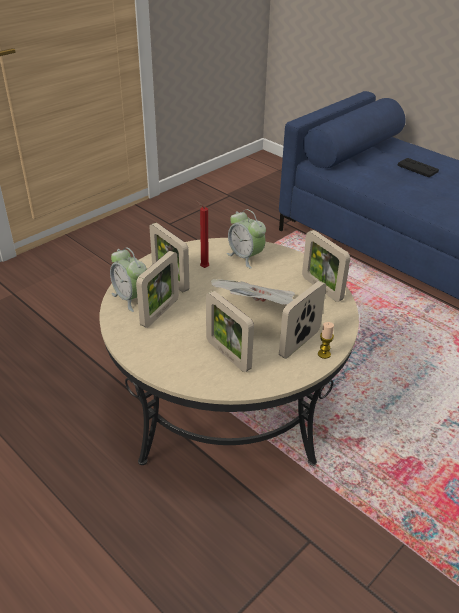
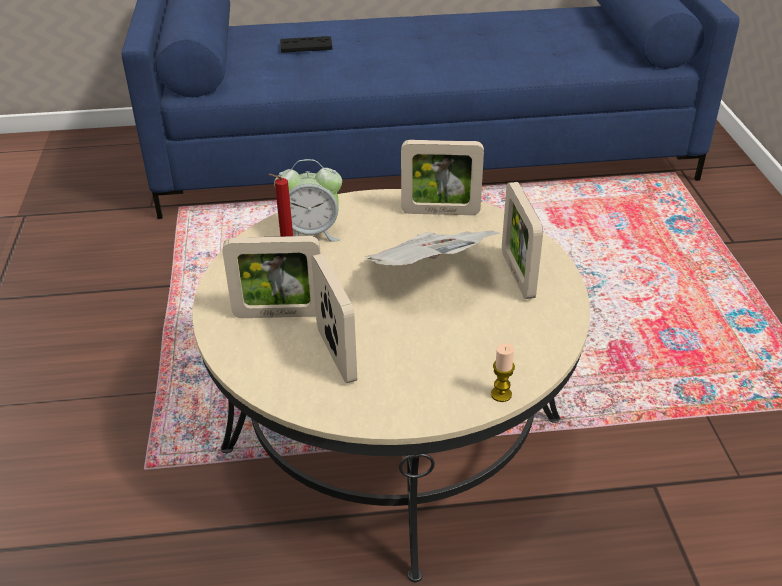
camera: 50 degrees left, 0 degrees up
alarm clock [110,247,147,312] -> none
picture frame [206,291,254,372] -> none
candle [318,322,334,359] -> candle moved to [491,343,515,402]

